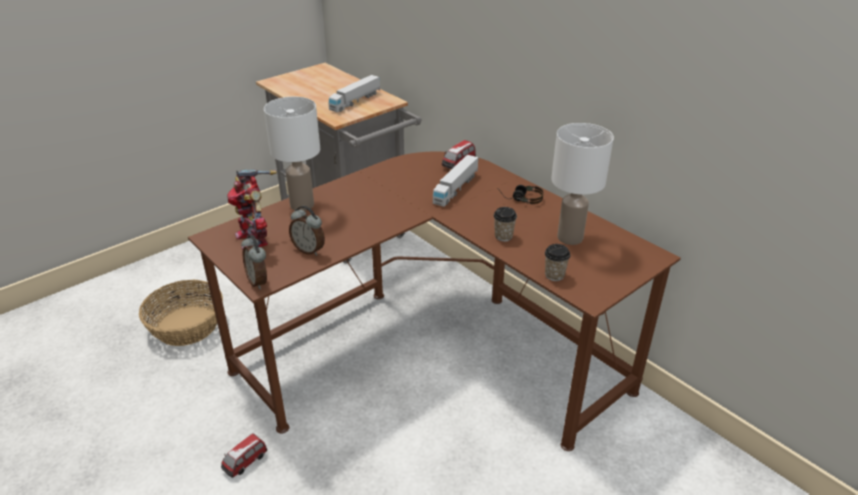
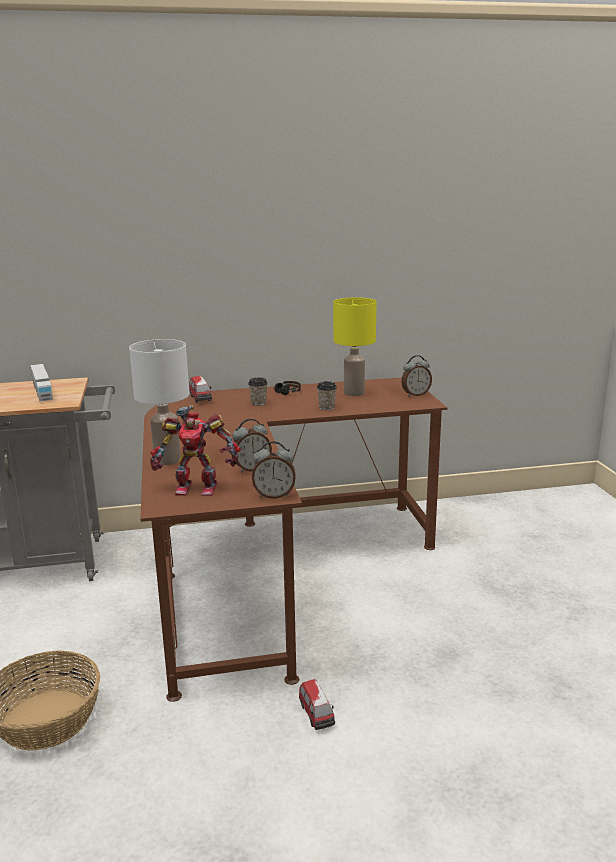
camera: 60 degrees left, 15 degrees down
toy truck [433,155,478,207] -> none
cup [545,244,570,281] -> cup moved to [248,377,268,406]
white table lamp [551,123,614,245] -> yellow table lamp [333,297,376,396]
none -> alarm clock [401,355,432,397]

